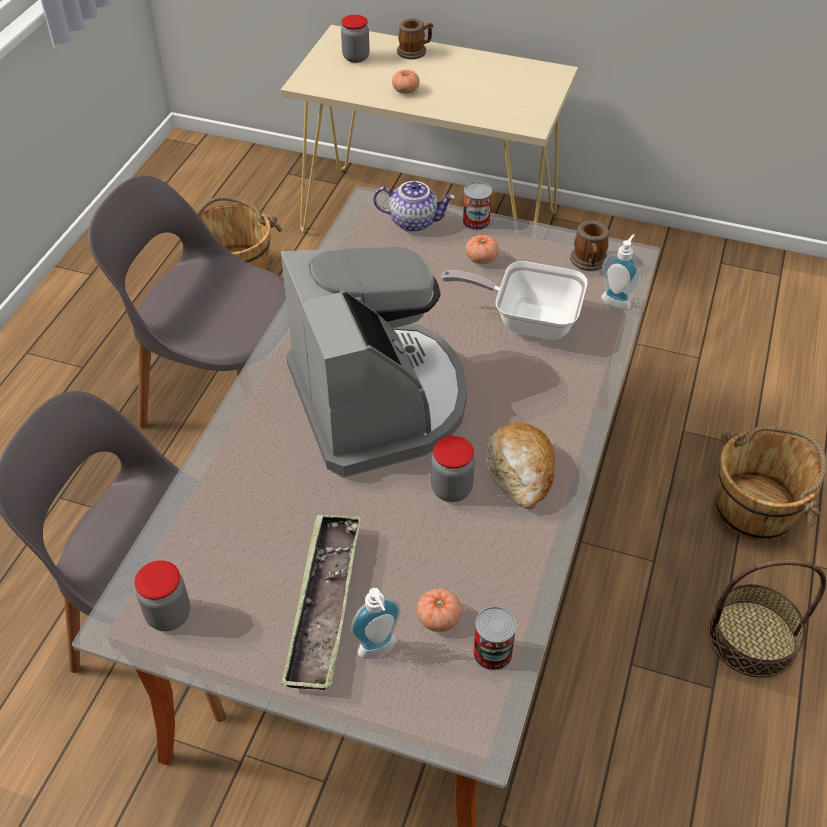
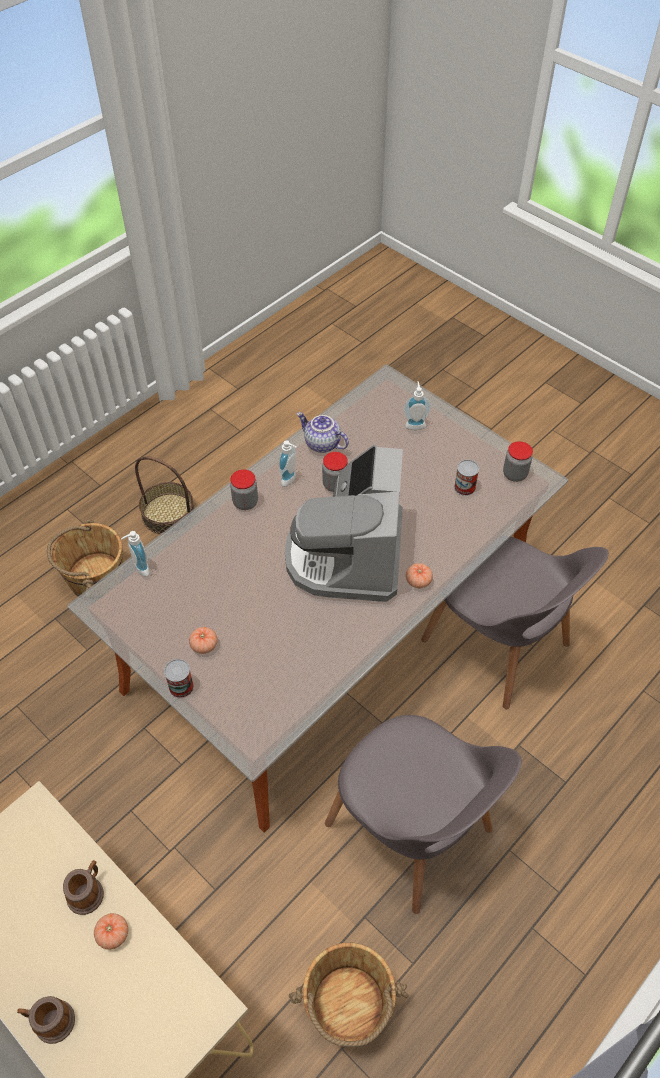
camera: 155 degrees left, 5 degrees up
tray [281,514,361,690] -> none
jar [341,15,370,63] -> jar moved to [230,469,258,510]
teapot [373,181,455,232] -> teapot moved to [297,412,349,453]
tomato [417,589,462,632] -> tomato moved to [406,563,433,588]
frying pan [441,261,588,340] -> none
can [473,606,517,671] -> can moved to [454,460,479,496]
bread [485,422,555,509] -> soap dispenser [279,440,297,487]
mug [570,220,609,271] -> mug moved to [63,860,104,915]

